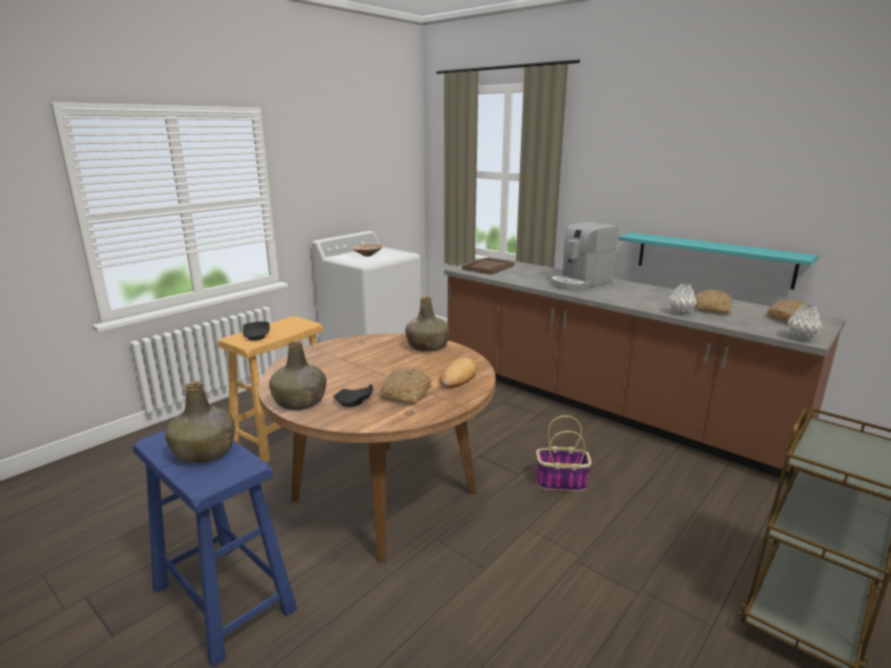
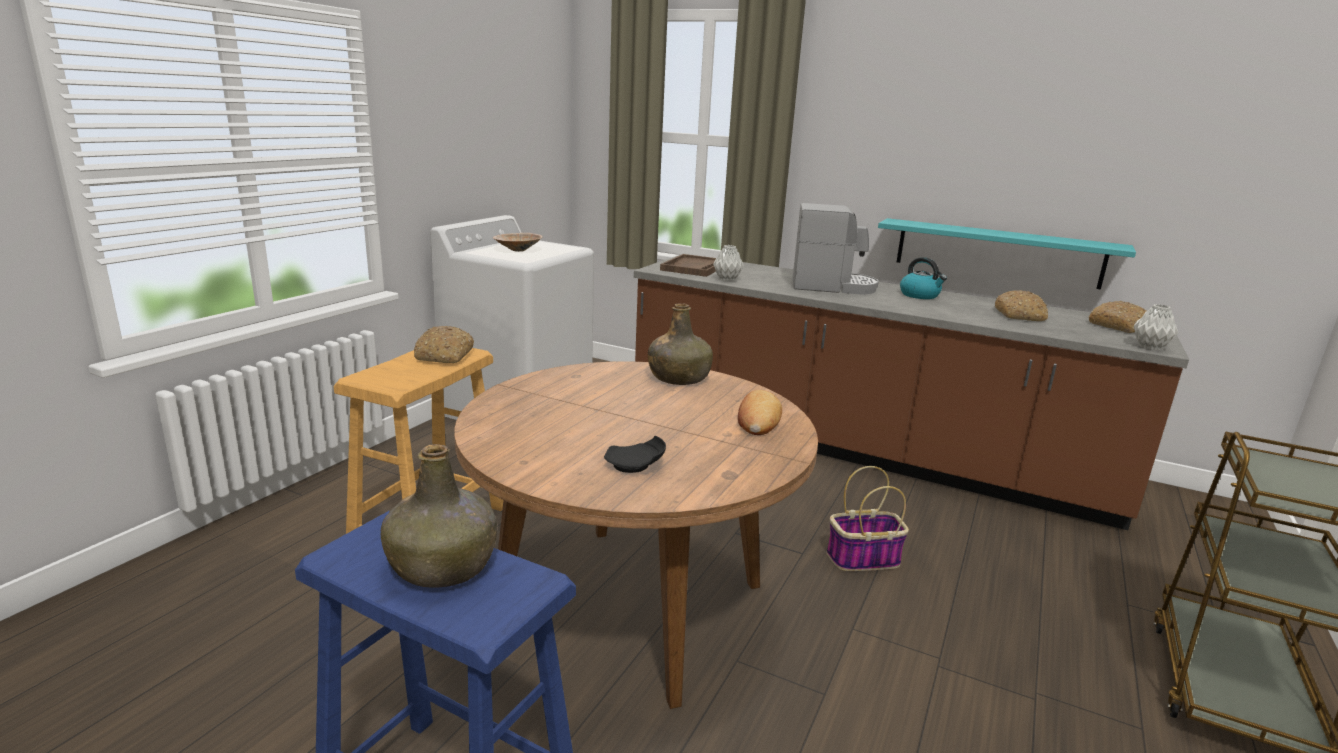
camera: 15 degrees left, 0 degrees up
black plate [243,321,270,340] -> none
green bottle [269,340,326,410] -> none
bread [380,368,431,404] -> bread moved to [414,326,474,363]
coffee machine [551,222,618,291] -> coffee machine turned 120 degrees counterclockwise [793,203,879,295]
grey vase [669,284,697,316] -> grey vase moved to [713,245,744,281]
none -> kettle [900,257,947,299]

